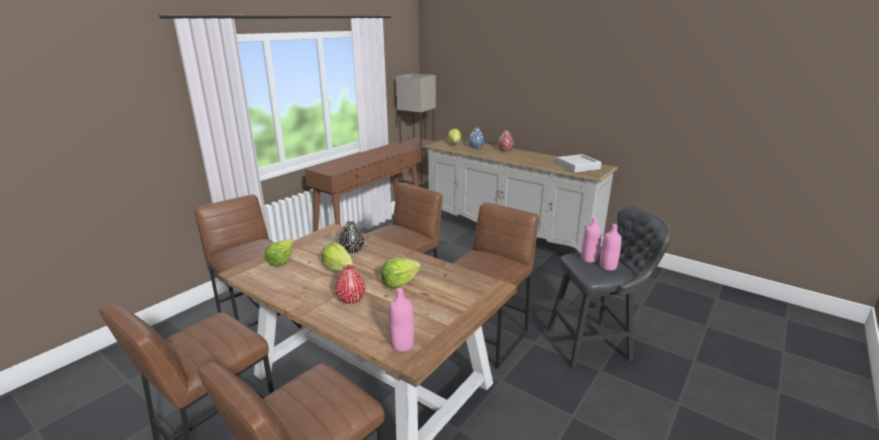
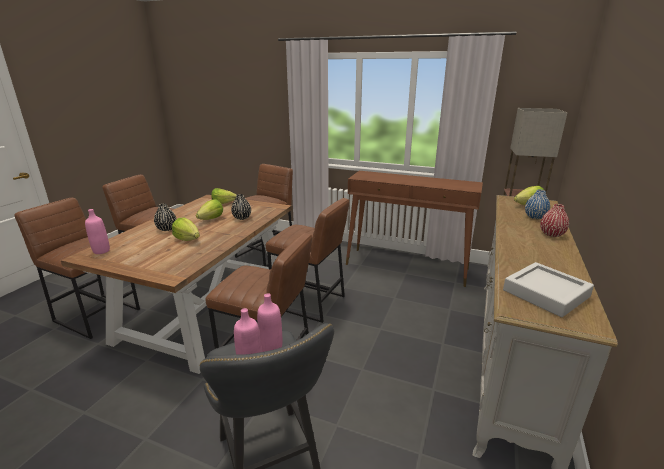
camera: 75 degrees right, 0 degrees up
red vase [335,265,365,304] -> black vase [154,204,176,231]

